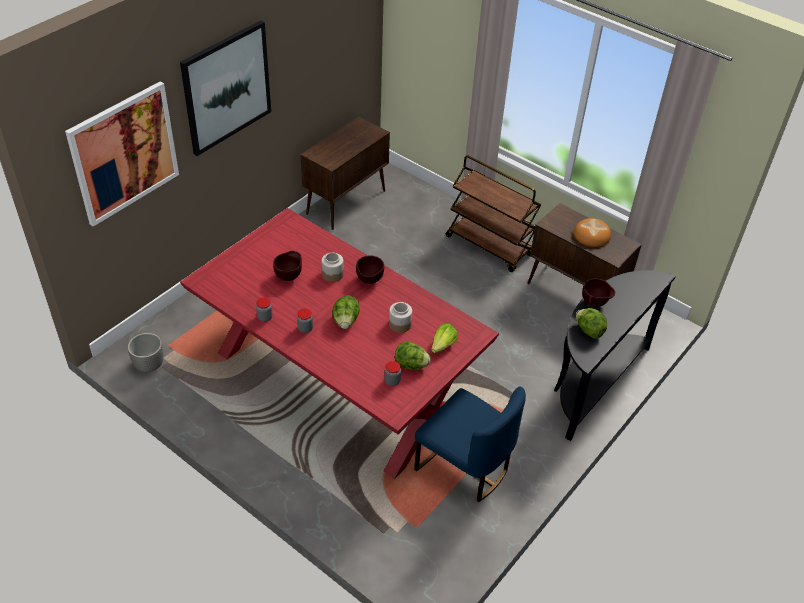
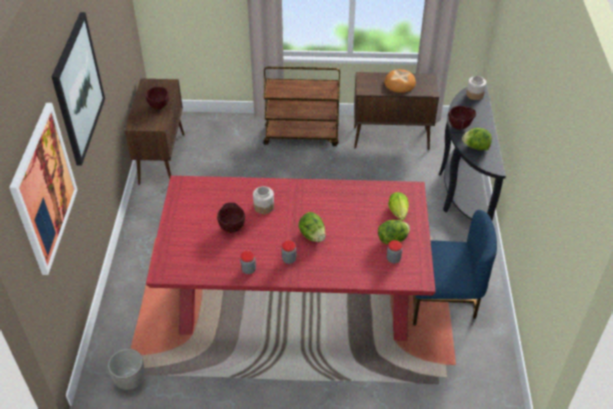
camera: 35 degrees left, 0 degrees up
brown bowl [356,256,384,284] -> brown bowl moved to [146,87,169,109]
jar [389,302,412,333] -> jar moved to [466,76,486,100]

